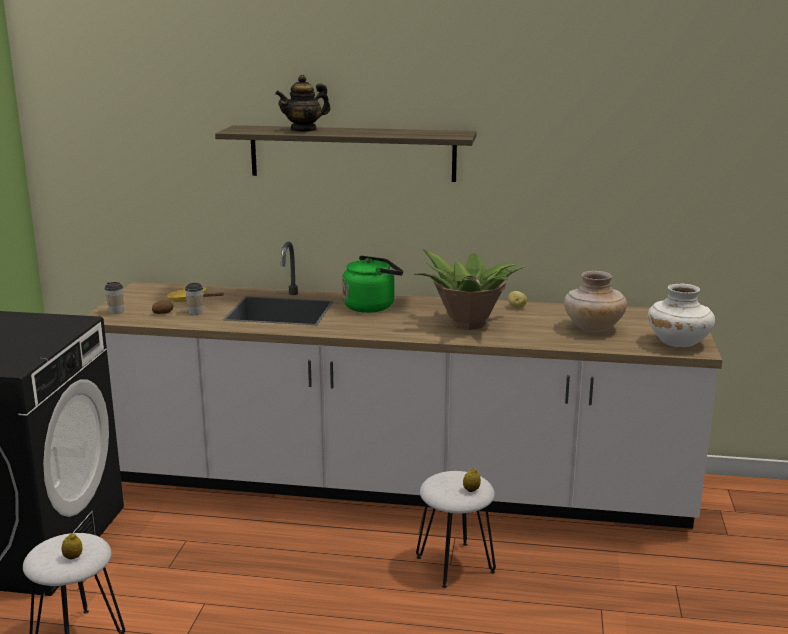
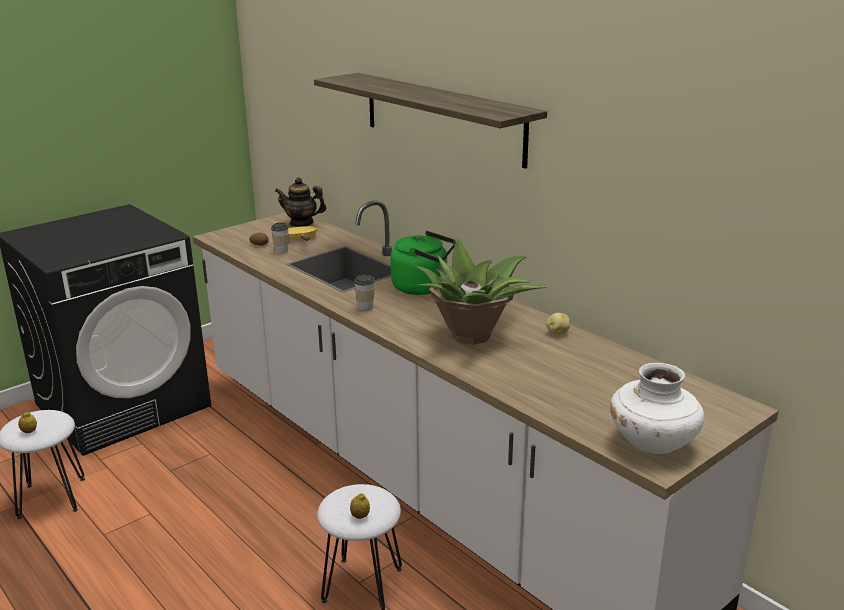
camera: 40 degrees right, 5 degrees up
cup [104,282,123,314] -> cup moved to [354,274,375,311]
teapot [275,75,330,132] -> teapot moved to [275,177,326,227]
beige vase [564,271,627,332] -> none

